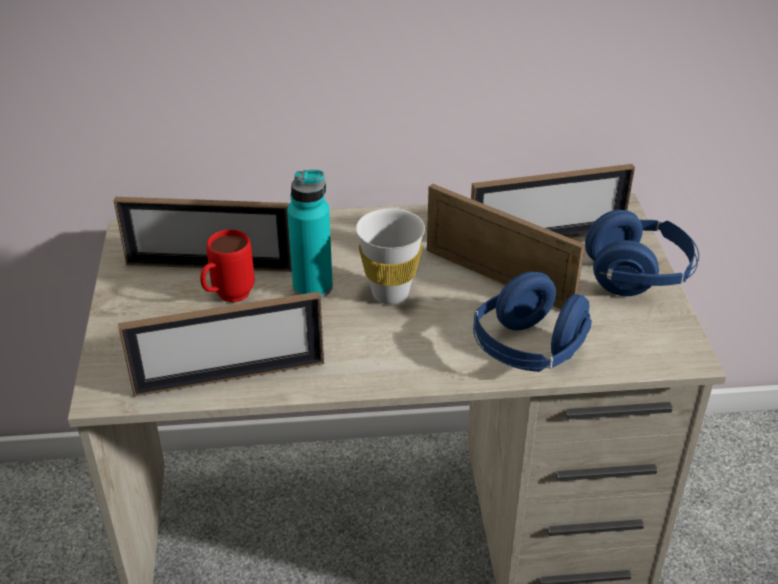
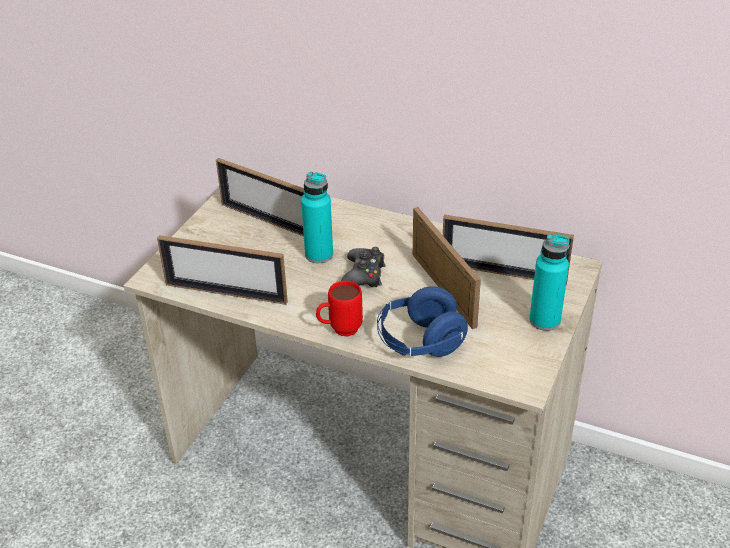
camera: 30 degrees right, 0 degrees up
red mug [200,229,255,303] -> red mug moved to [316,281,363,336]
white cup [356,208,425,304] -> black game controller [341,247,386,287]
blue headphones [585,210,699,296] -> turquoise bottle [529,234,570,331]

